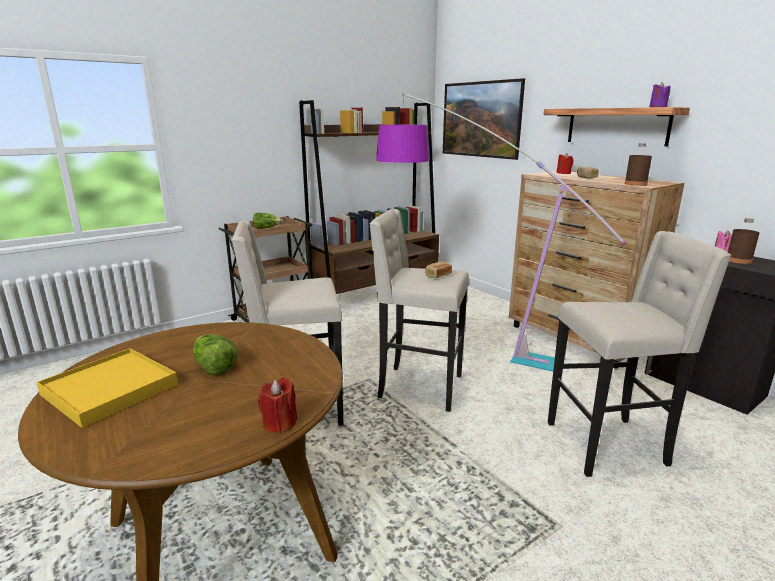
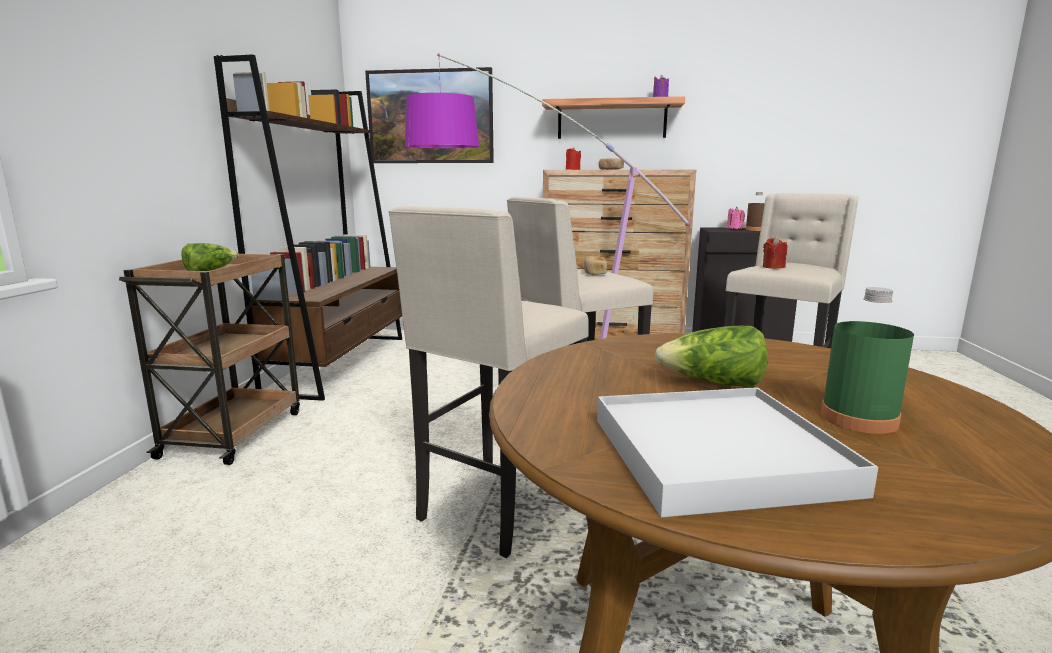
camera: 45 degrees left, 5 degrees down
yellow tray [36,348,178,428] -> white tray [597,387,878,517]
red candle [258,378,297,434] -> red candle moved to [763,237,788,269]
brown bottle [625,143,652,186] -> none
none -> green bottle [821,287,914,434]

